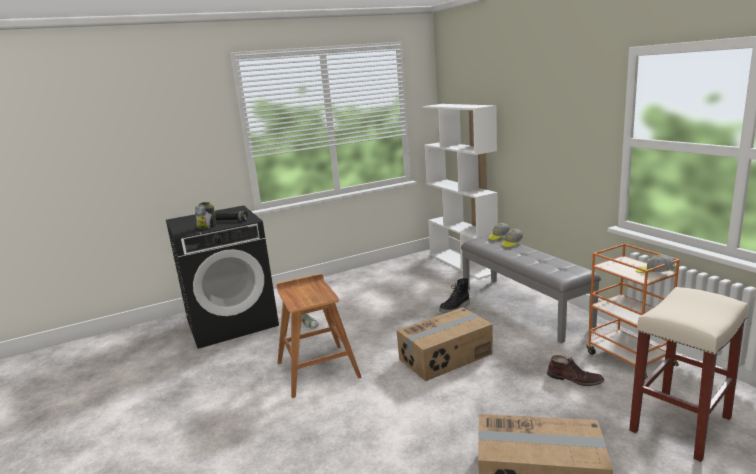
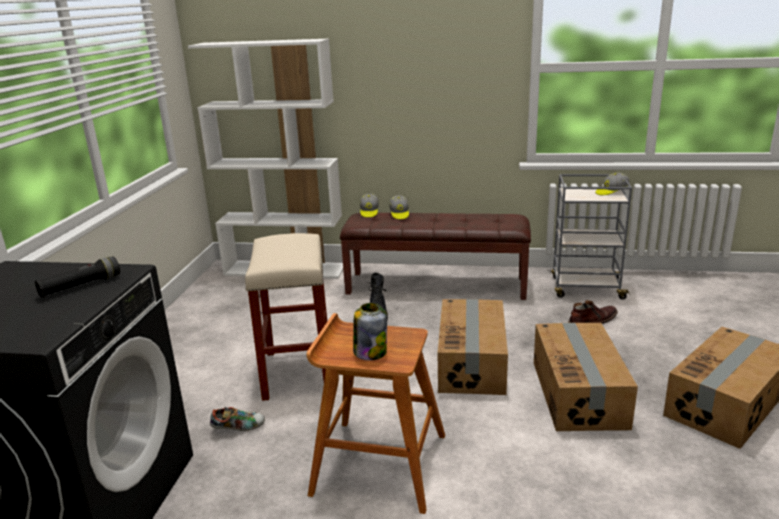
camera: 55 degrees left, 5 degrees up
jar [195,202,216,229] -> jar moved to [353,303,387,360]
grey bench [461,235,601,343] -> brown bench [340,213,531,300]
orange cart [587,243,680,379] -> grey cart [551,174,632,300]
beige stool [629,287,748,462] -> beige stool moved to [245,233,327,401]
none -> cardboard box [534,323,638,431]

